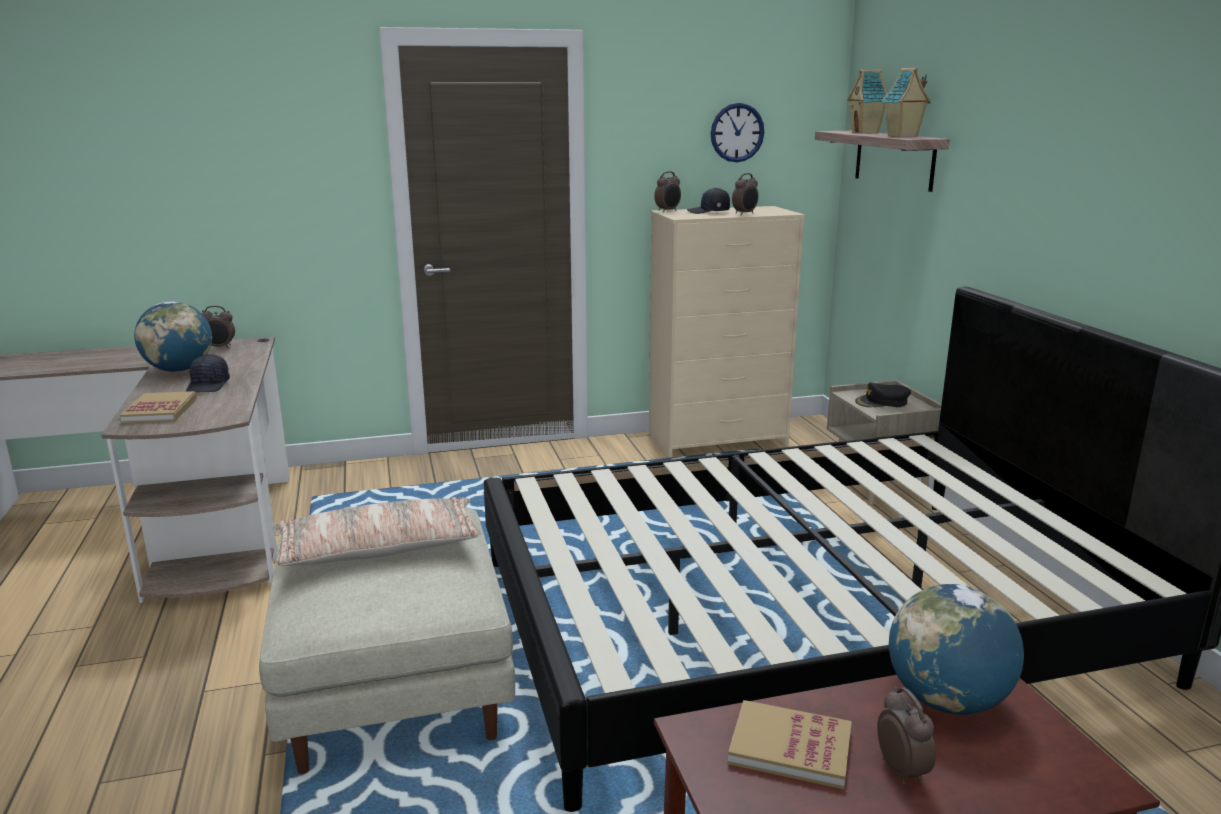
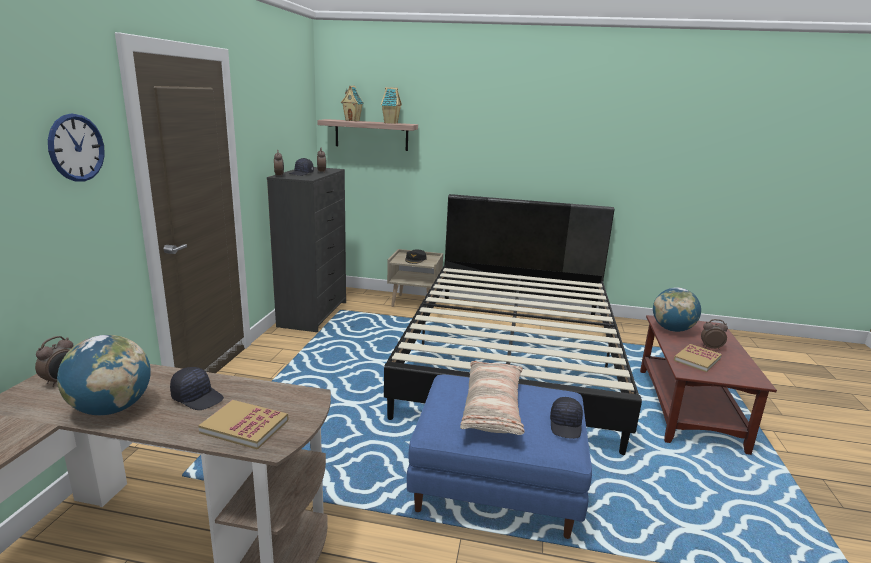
camera: 65 degrees left, 0 degrees up
beige ottoman [259,508,515,774] -> blue ottoman [407,375,592,539]
beige dresser [649,206,805,458] -> black dresser [267,167,346,332]
wall clock [711,103,764,162] -> wall clock moved to [48,114,105,182]
none -> black cap [550,397,583,439]

